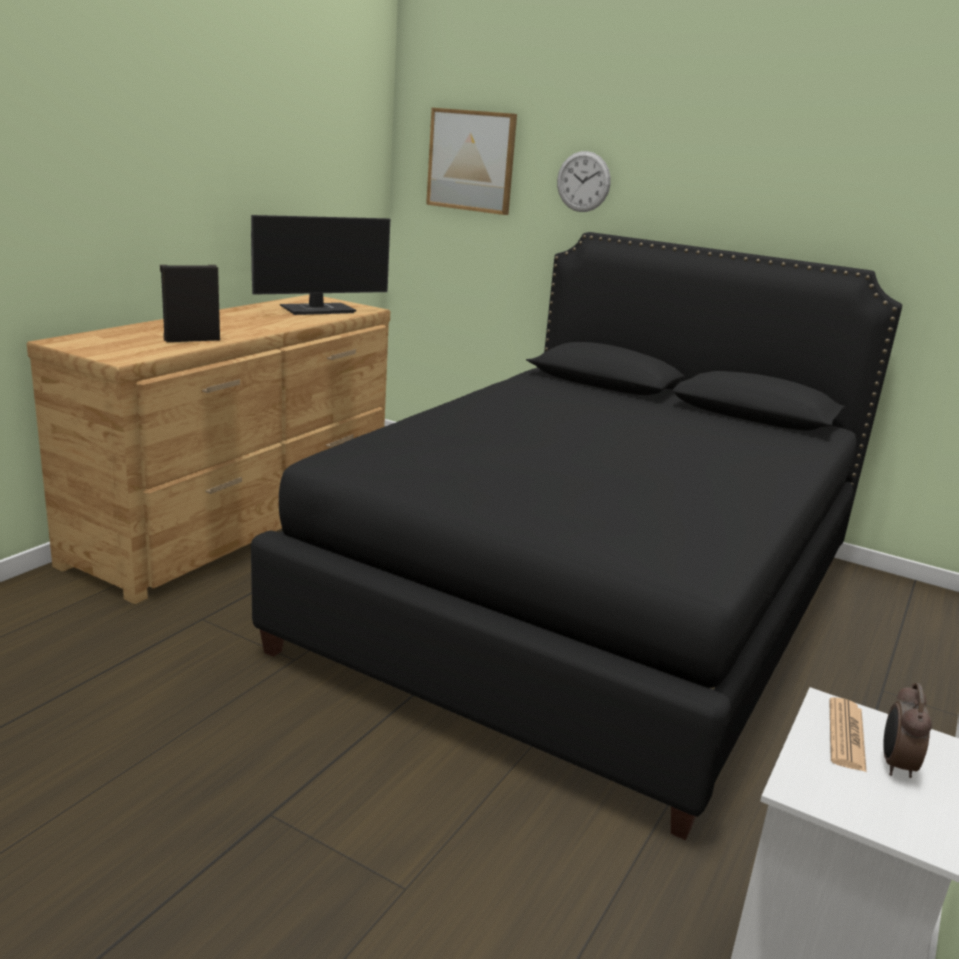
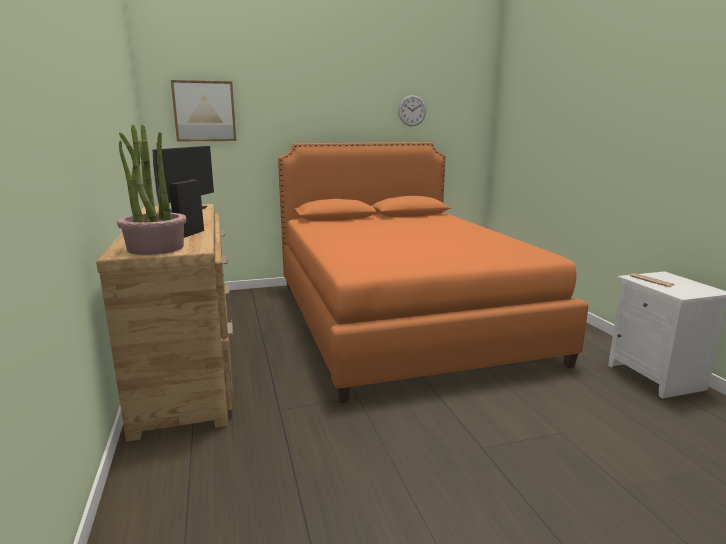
camera: 45 degrees left, 5 degrees down
black bed [251,232,902,840] -> orange bed [278,142,589,403]
wall clock [557,151,611,212] -> wall clock moved to [398,95,426,126]
alarm clock [884,683,932,778] -> none
none -> potted plant [117,124,187,255]

